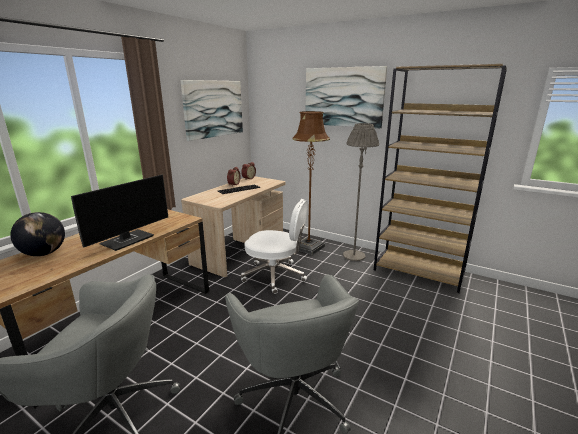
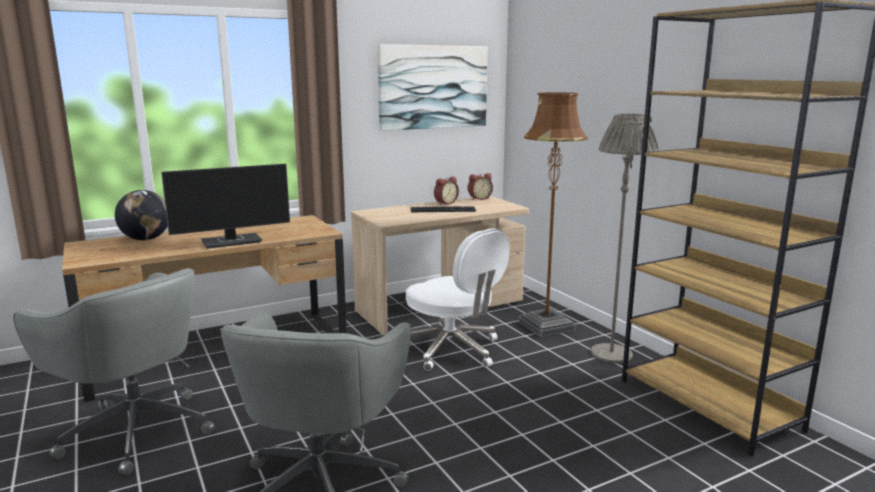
camera: 30 degrees right, 5 degrees down
picture [305,66,387,128] -> none

